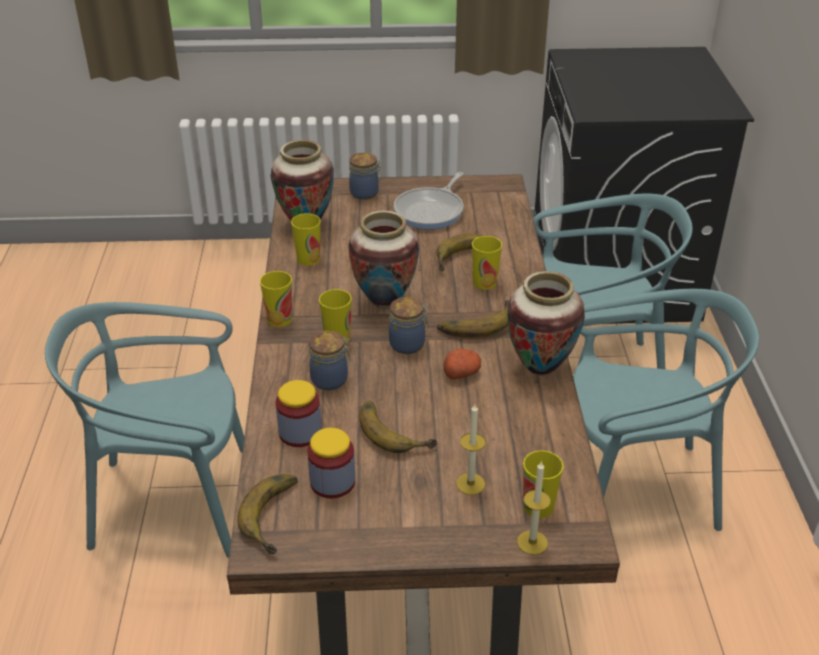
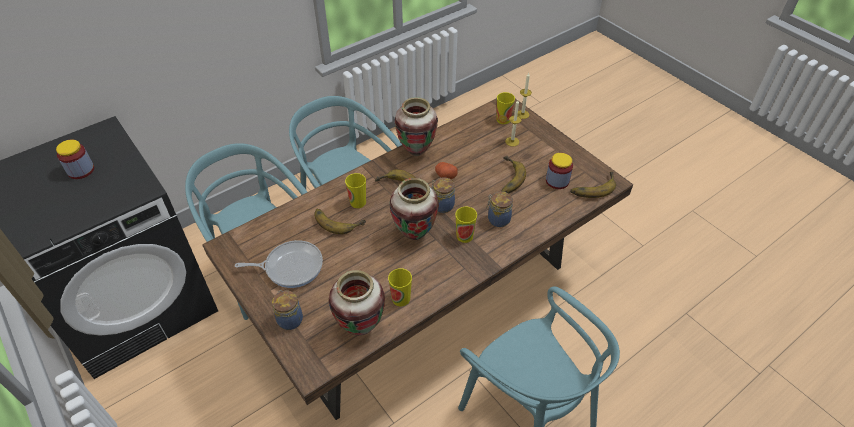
camera: 125 degrees left, 10 degrees up
cup [260,271,292,327] -> none
jar [275,380,322,447] -> jar moved to [56,139,94,179]

